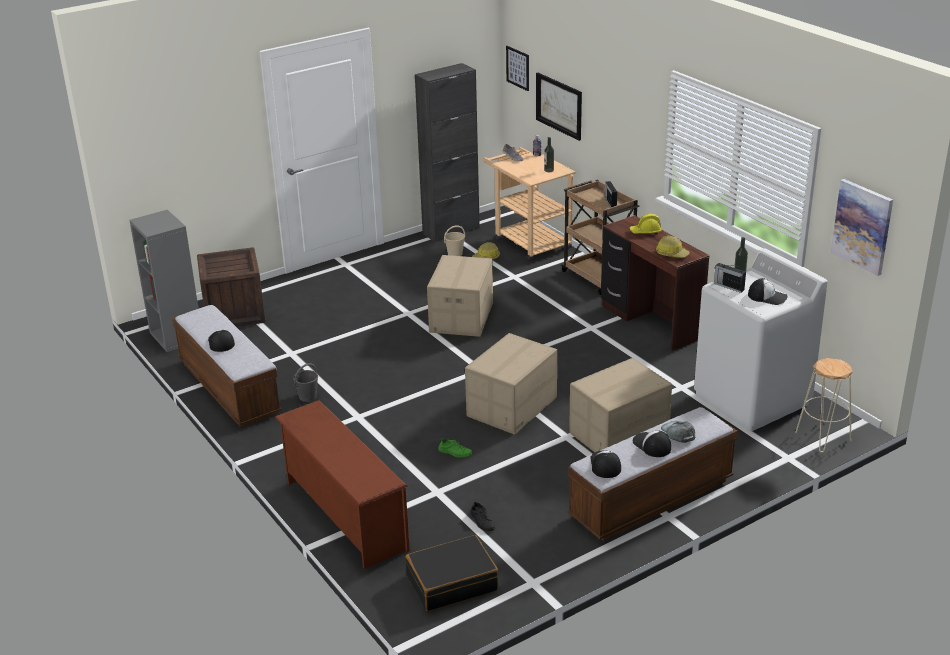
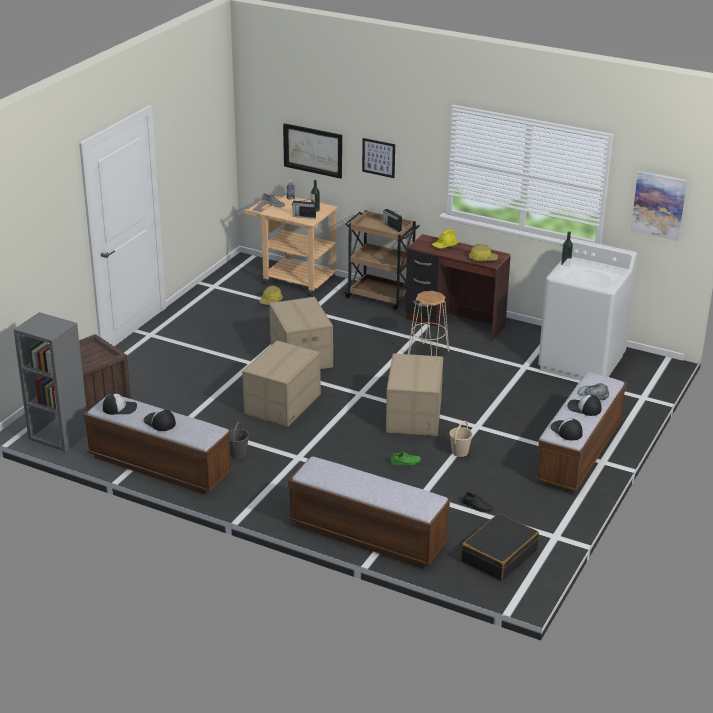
camera: 30 degrees left, 0 degrees up
brown shoe rack [275,400,410,569] -> bench [288,457,450,568]
black cabinet [415,63,480,242] -> none
beige bucket [444,226,465,256] -> beige bucket moved to [450,421,473,457]
picture [506,46,529,91] -> picture moved to [362,138,395,178]
cardboard box [569,358,672,452] -> cardboard box moved to [242,340,321,427]
radio [714,263,746,293] -> radio moved to [292,199,316,219]
cap [748,278,788,305] -> cap moved to [103,393,137,415]
beige stool [795,358,853,452] -> beige stool moved to [408,291,449,356]

